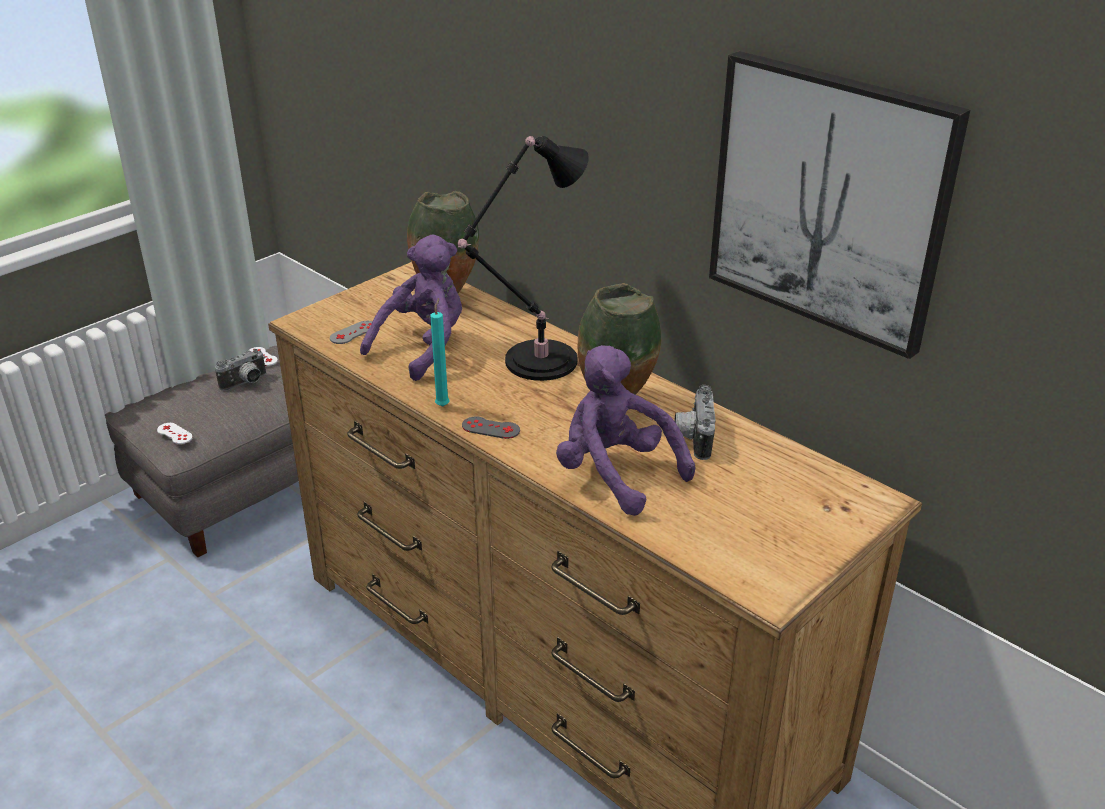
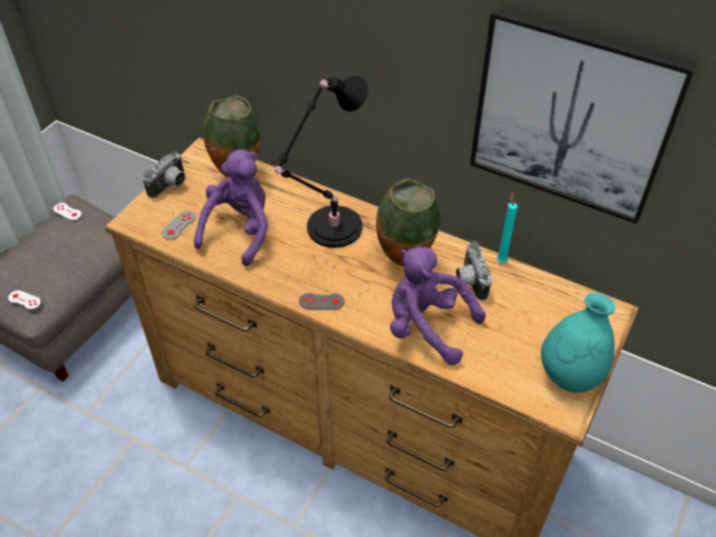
camera: 15 degrees left, 15 degrees up
camera [215,349,266,391] -> camera moved to [142,152,185,198]
turquoise candle [430,298,449,407] -> turquoise candle moved to [497,192,518,263]
none -> turquoise vase [541,293,616,393]

